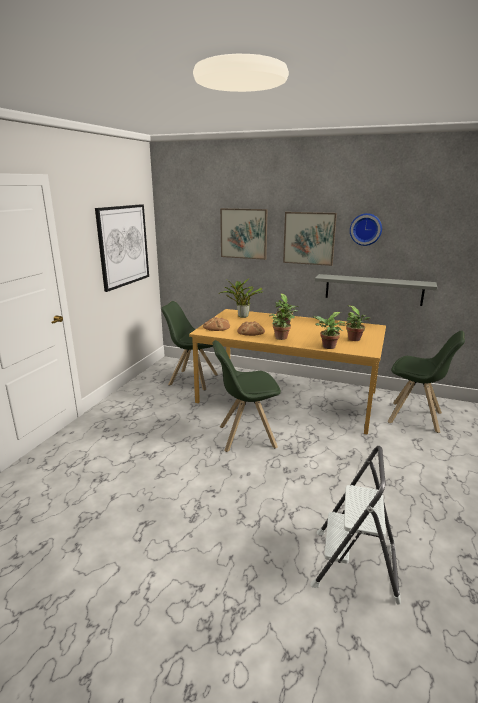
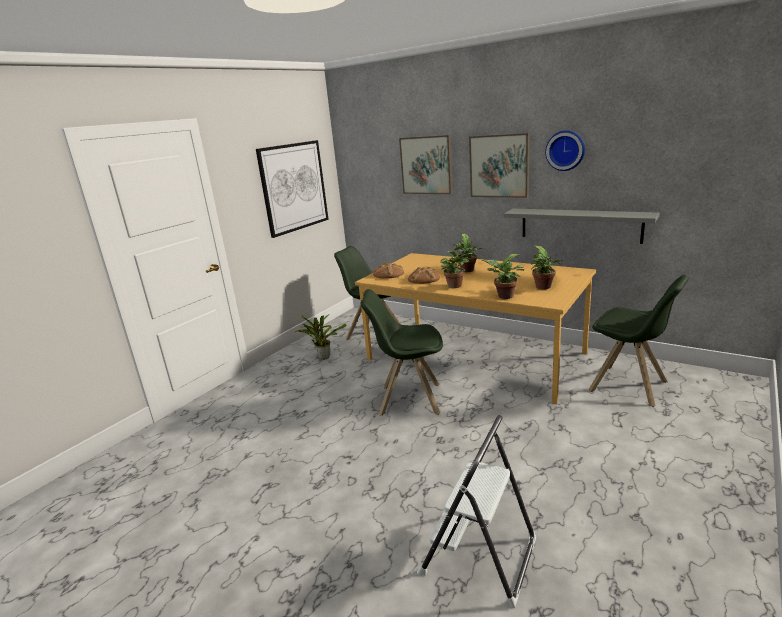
camera: 15 degrees right, 0 degrees up
potted plant [218,279,263,318] -> potted plant moved to [295,314,346,360]

